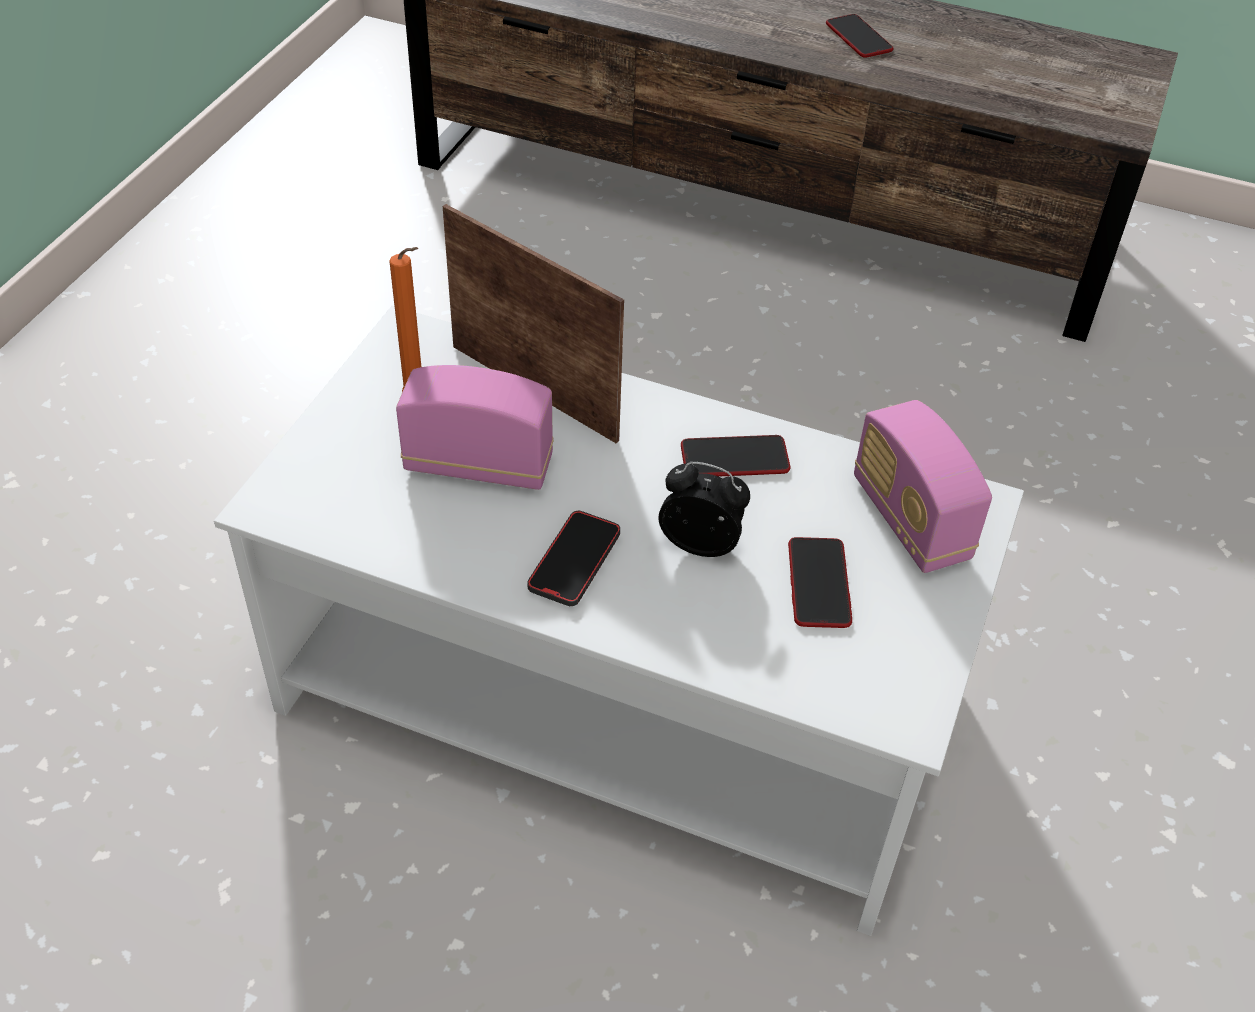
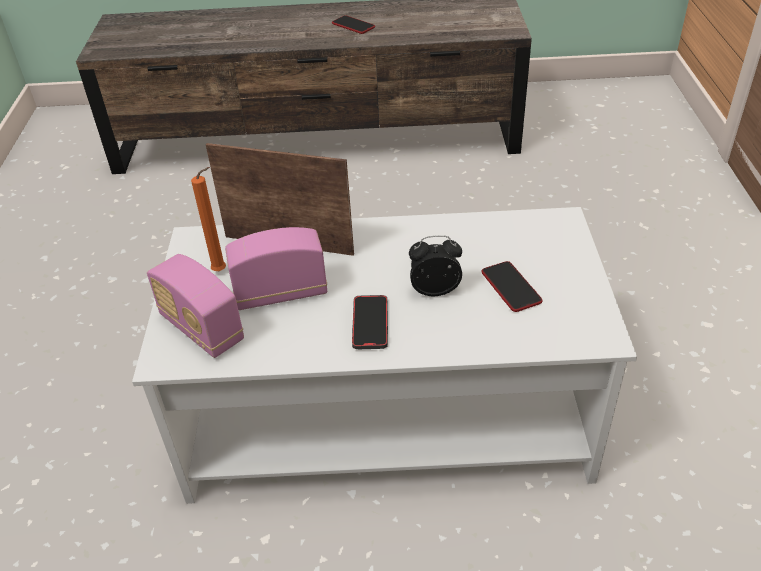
camera: 20 degrees left, 5 degrees down
phone [681,435,790,477] -> none
radio [854,400,992,573] -> radio moved to [147,254,244,358]

